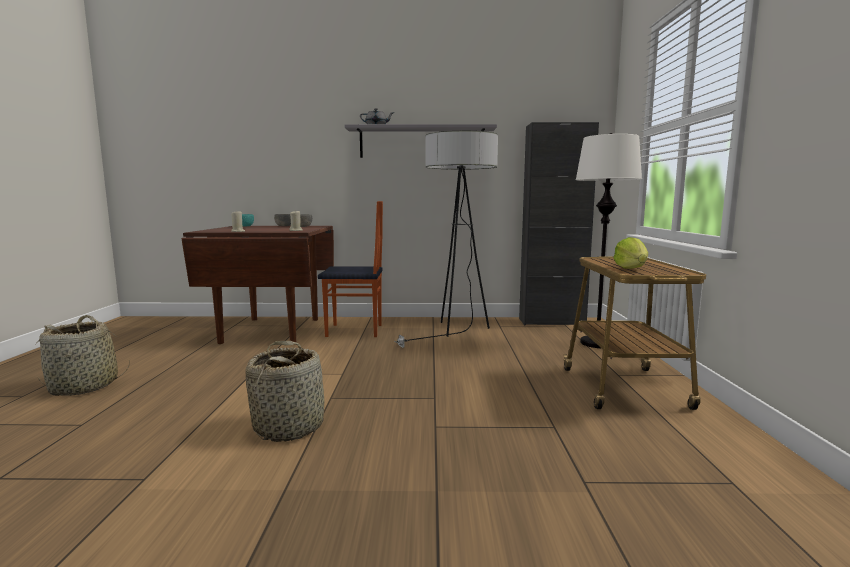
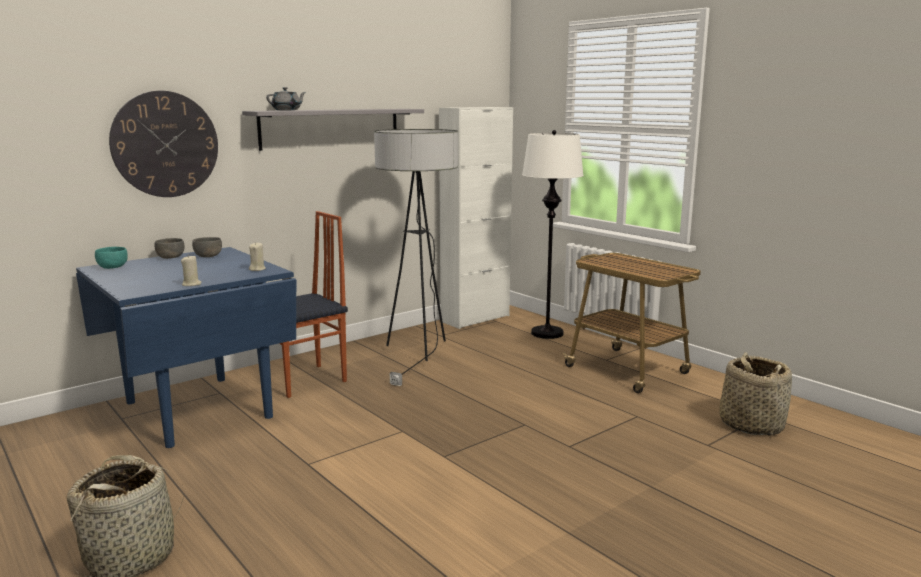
camera: 40 degrees left, 5 degrees up
brown dining table [181,226,334,344] -> blue dining table [76,247,296,448]
basket [245,341,324,442] -> basket moved to [719,352,792,436]
black cabinet [519,122,599,325] -> white cabinet [439,107,513,329]
lettuce [614,237,648,269] -> none
none -> wall clock [109,91,218,197]

